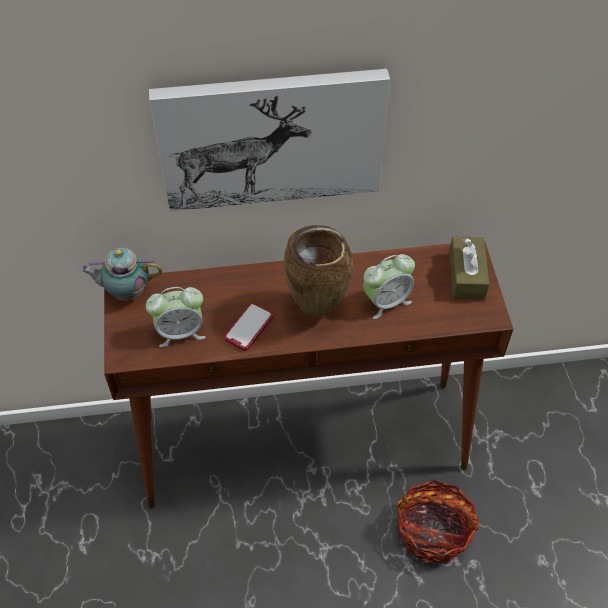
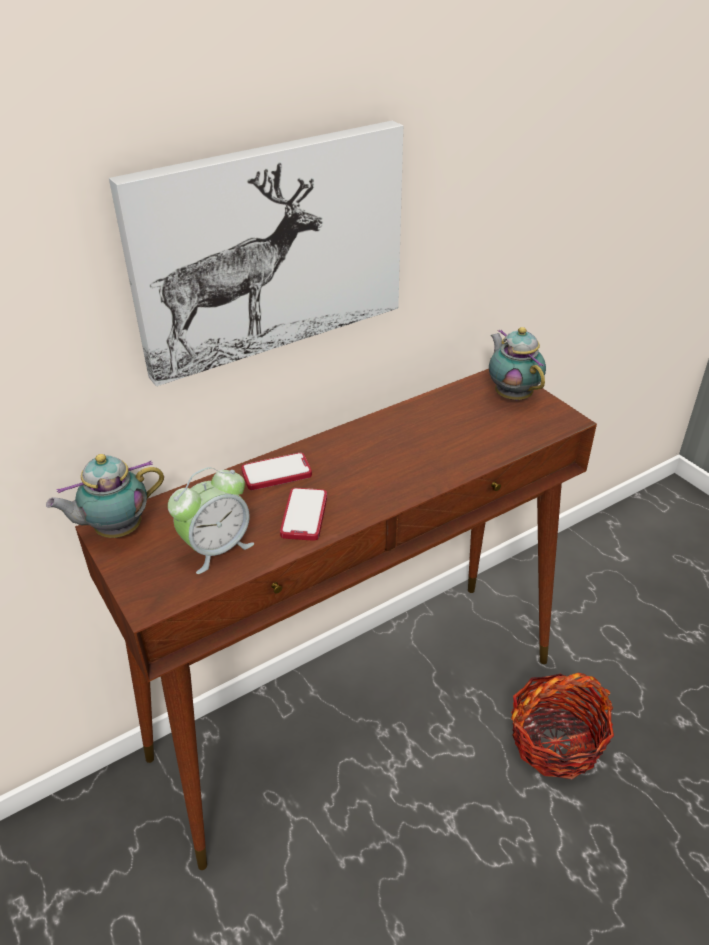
camera: 25 degrees left, 15 degrees down
brown vase [284,225,353,317] -> none
alarm clock [363,254,415,319] -> none
brown tissue box [449,237,489,300] -> teapot [489,327,546,400]
none -> phone [241,453,312,490]

